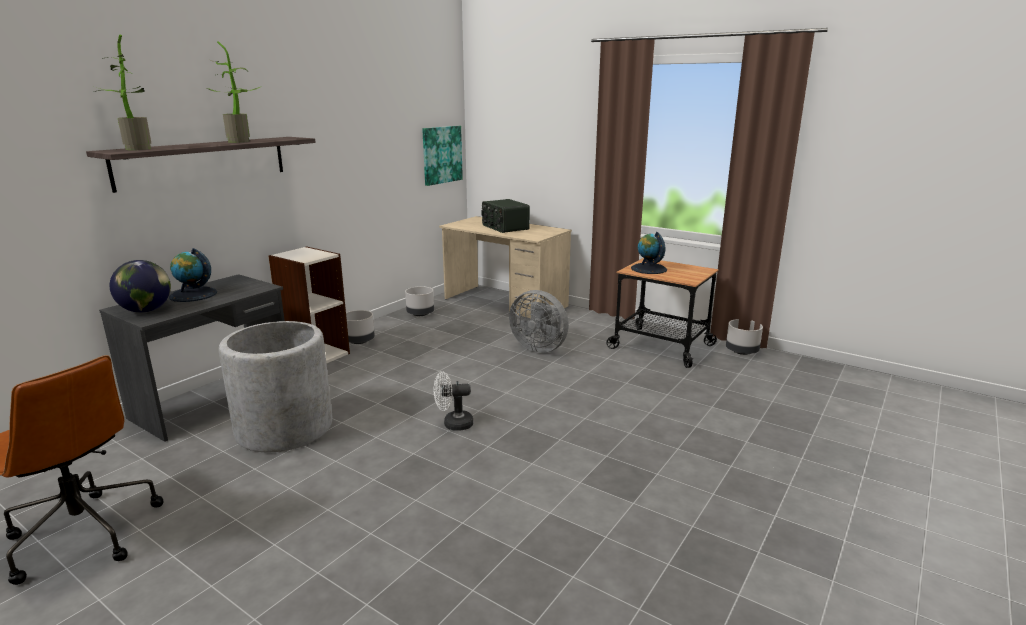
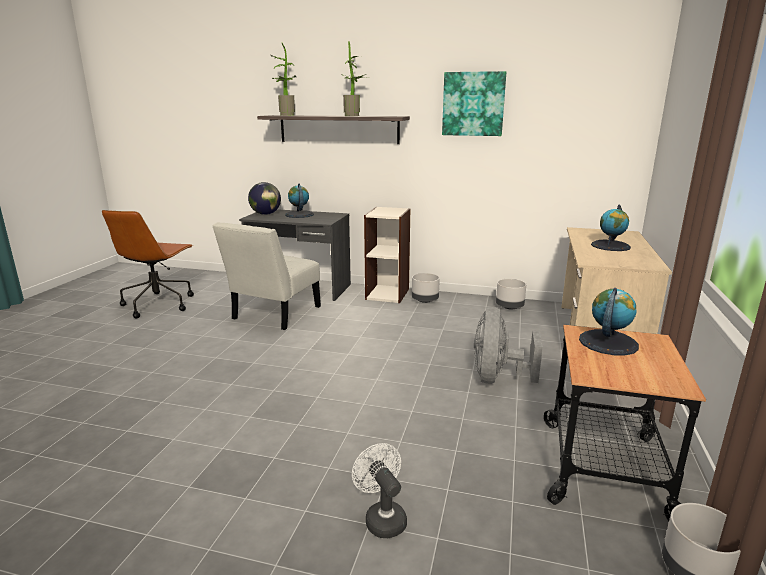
camera: 70 degrees right, 0 degrees up
grey planter [219,321,332,452] -> white chair [213,222,321,330]
picture [422,126,463,186] -> picture moved to [442,71,506,136]
white fan [434,371,473,431] -> white fan moved to [352,443,407,538]
radio [481,199,530,233] -> globe [591,205,631,251]

